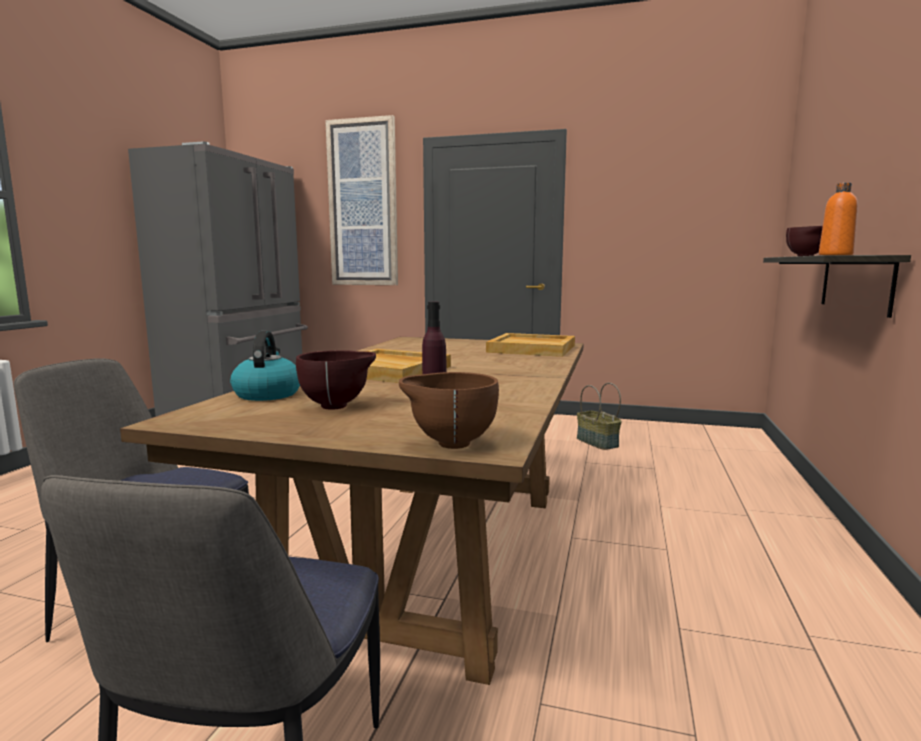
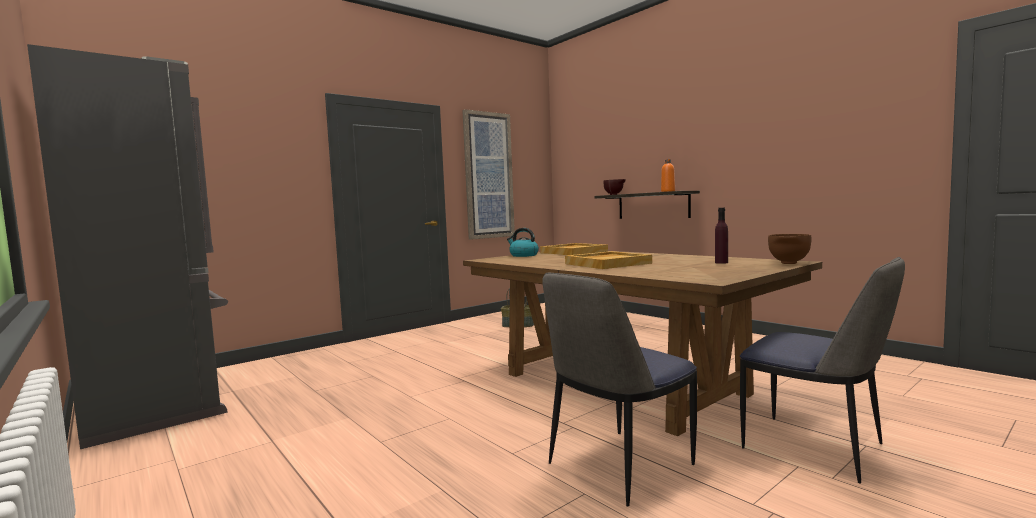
camera: 55 degrees left, 5 degrees down
kettle [230,331,300,401] -> kettle moved to [507,228,539,257]
brown bowl [296,350,376,410] -> none
picture [325,115,398,285] -> picture moved to [462,109,515,240]

